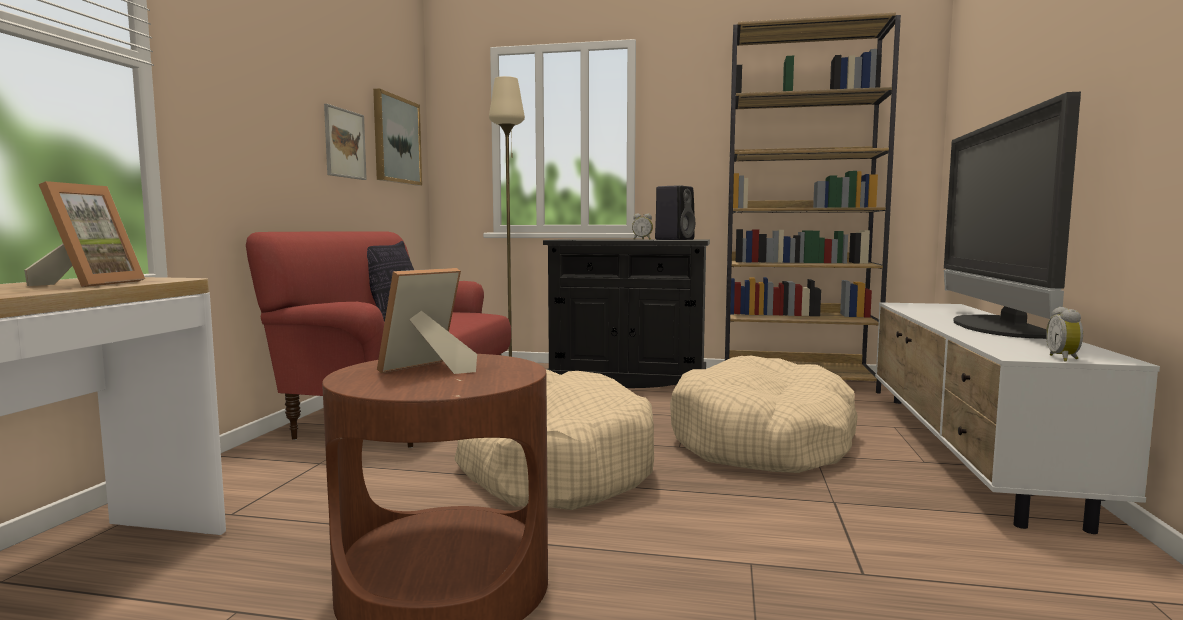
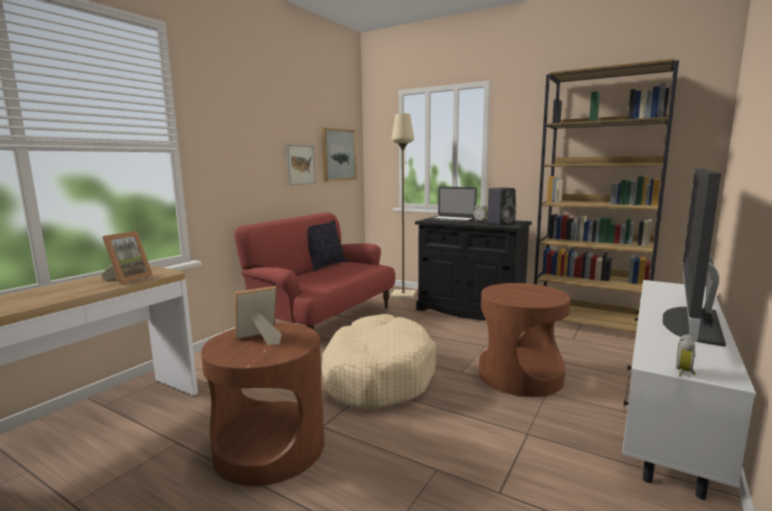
camera: 20 degrees right, 5 degrees up
beige dog bed [670,355,858,473] -> brown side table [479,283,571,397]
none -> laptop [425,187,477,223]

